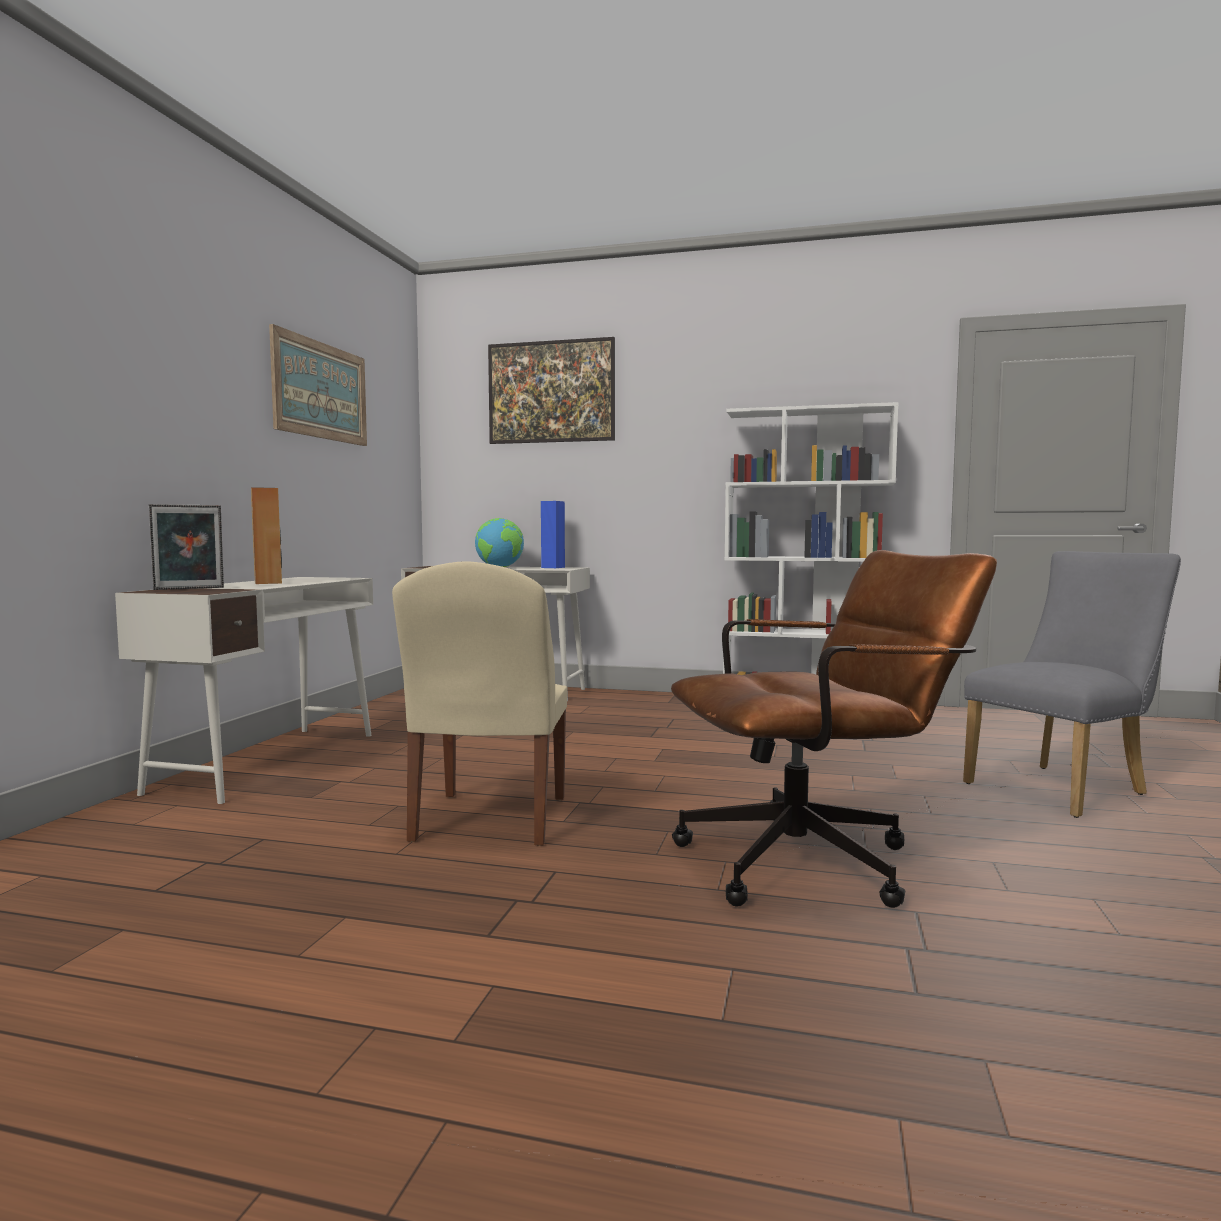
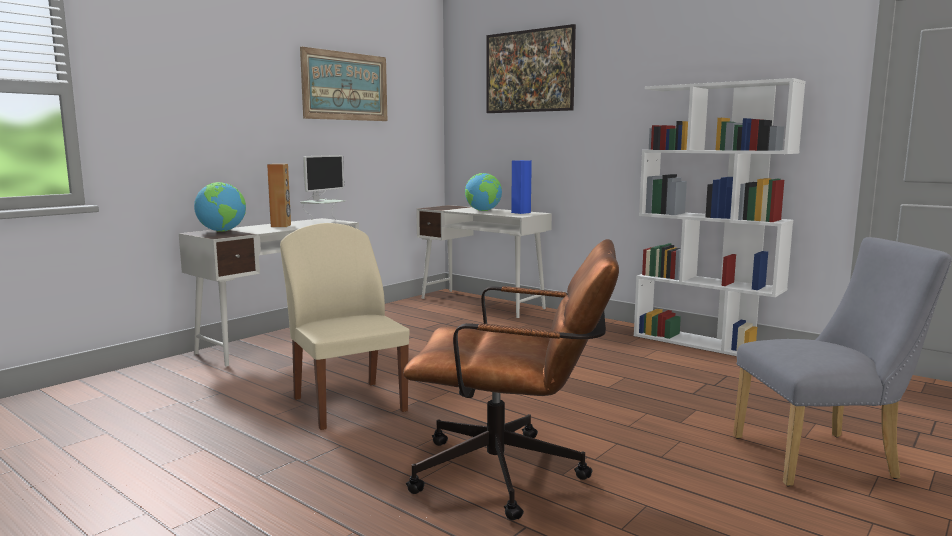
camera: 25 degrees right, 5 degrees up
picture frame [149,504,224,590] -> globe [194,182,246,232]
beige chair [392,561,567,846] -> beige chair turned 120 degrees clockwise [280,223,410,430]
none -> monitor [300,155,345,220]

